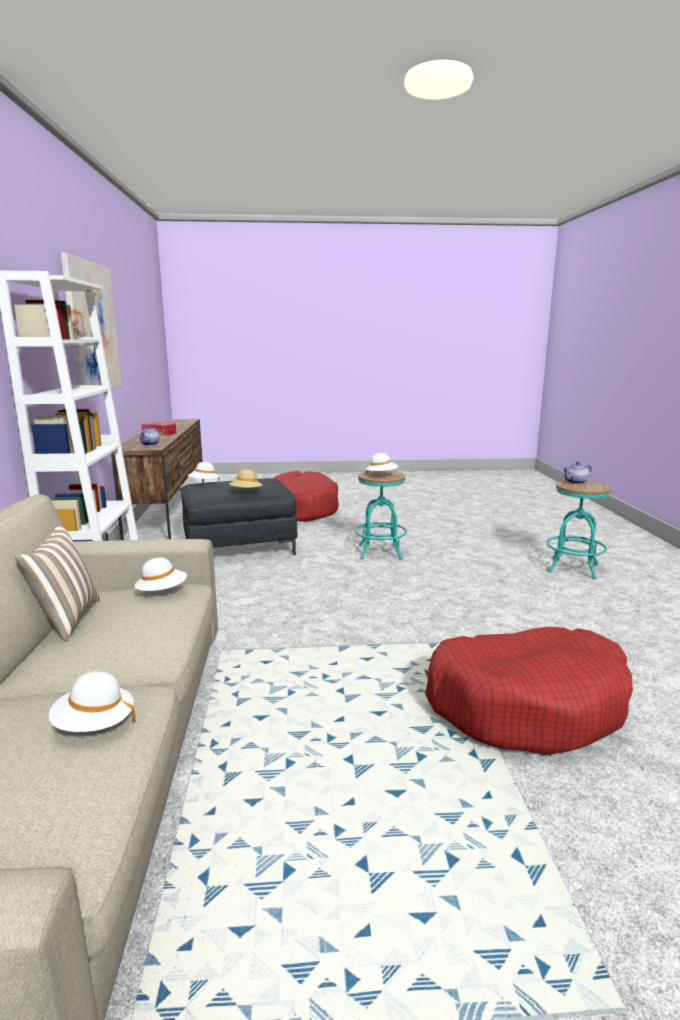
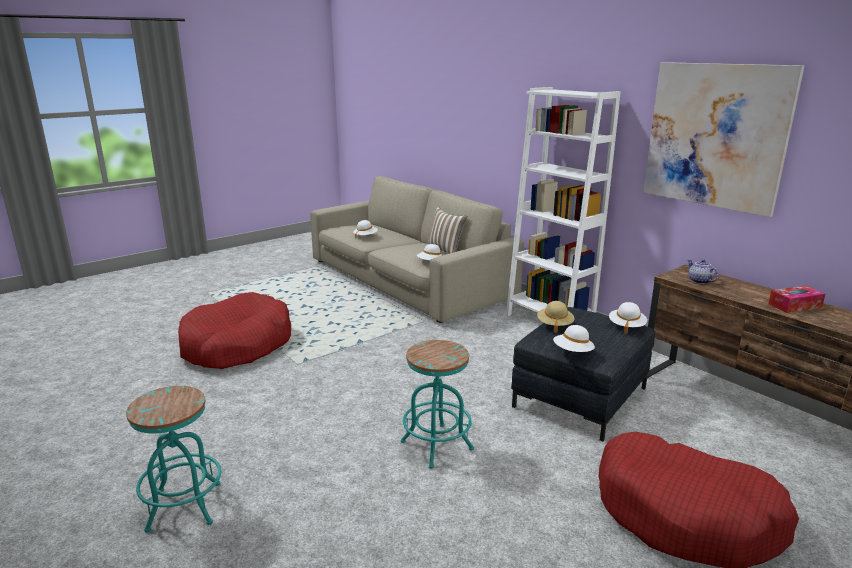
camera: 145 degrees right, 5 degrees up
white hat [366,453,399,474] -> white hat moved to [553,325,595,352]
teapot [563,461,592,484] -> none

